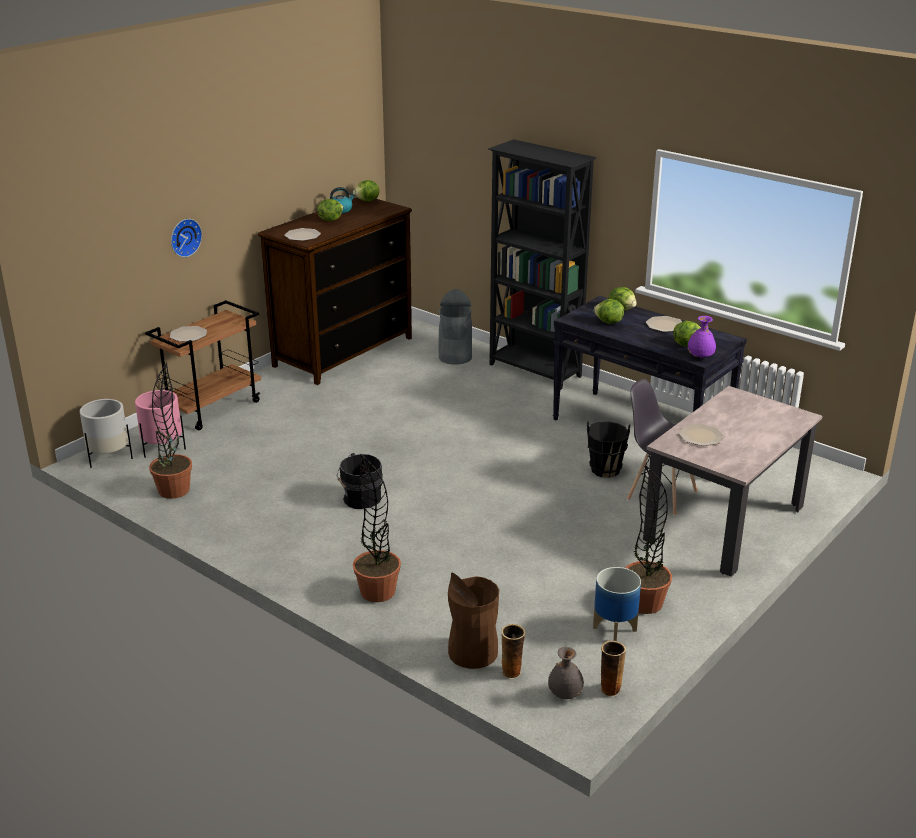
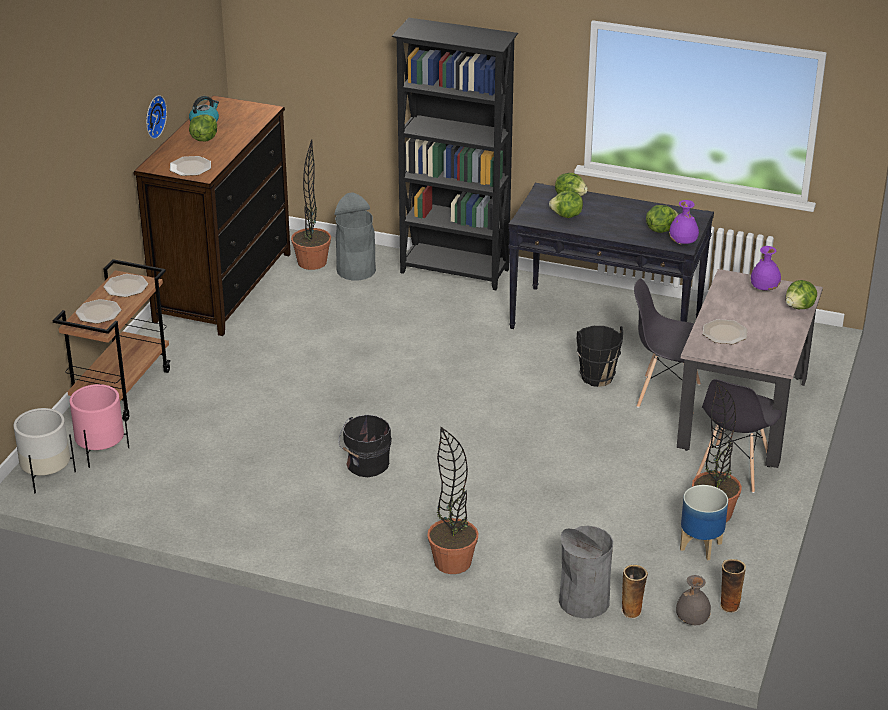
camera: 20 degrees left, 5 degrees up
potted plant [149,362,192,499] -> potted plant moved to [291,139,331,270]
wall clock [171,219,202,257] -> wall clock moved to [146,95,167,139]
lettuce [353,180,379,201] -> lettuce moved to [785,280,817,309]
brown trash can [448,573,499,669] -> grey trash can [559,526,613,618]
plate [646,316,682,332] -> plate moved to [104,274,148,297]
none -> grey chair [696,379,782,493]
none -> purple vase [751,246,781,291]

